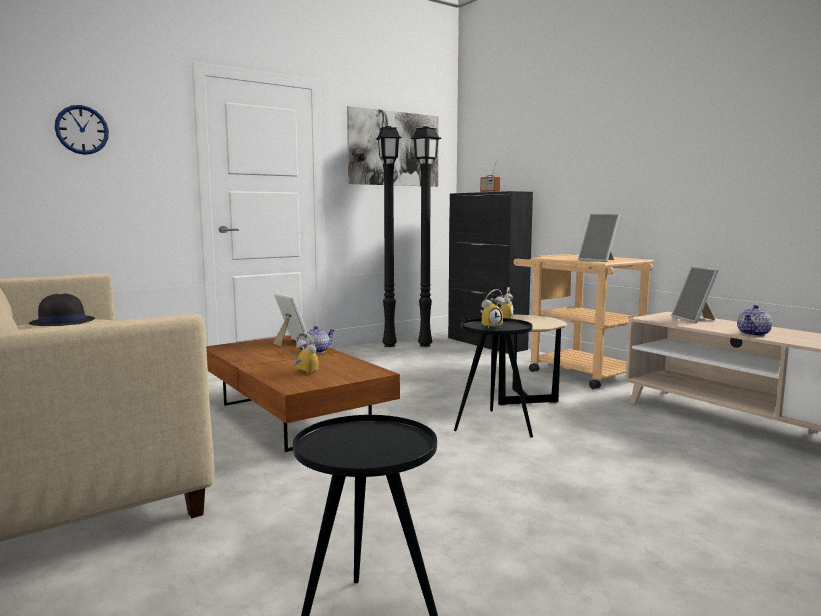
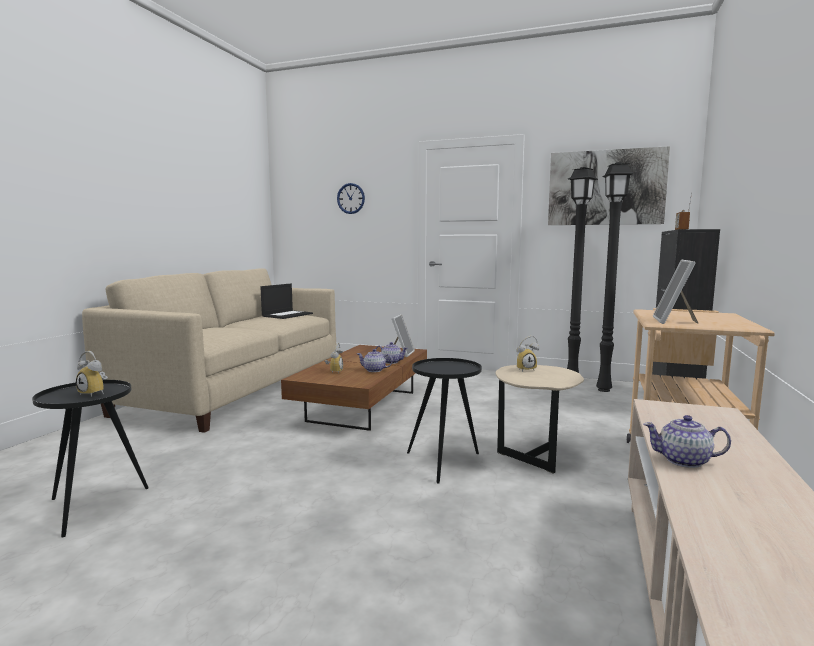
camera: 55 degrees right, 0 degrees up
black hat [29,294,95,326] -> laptop [261,284,313,319]
alarm clock [480,289,505,328] -> alarm clock moved to [76,351,108,397]
picture frame [671,266,719,323] -> none
none -> teapot [357,349,393,372]

